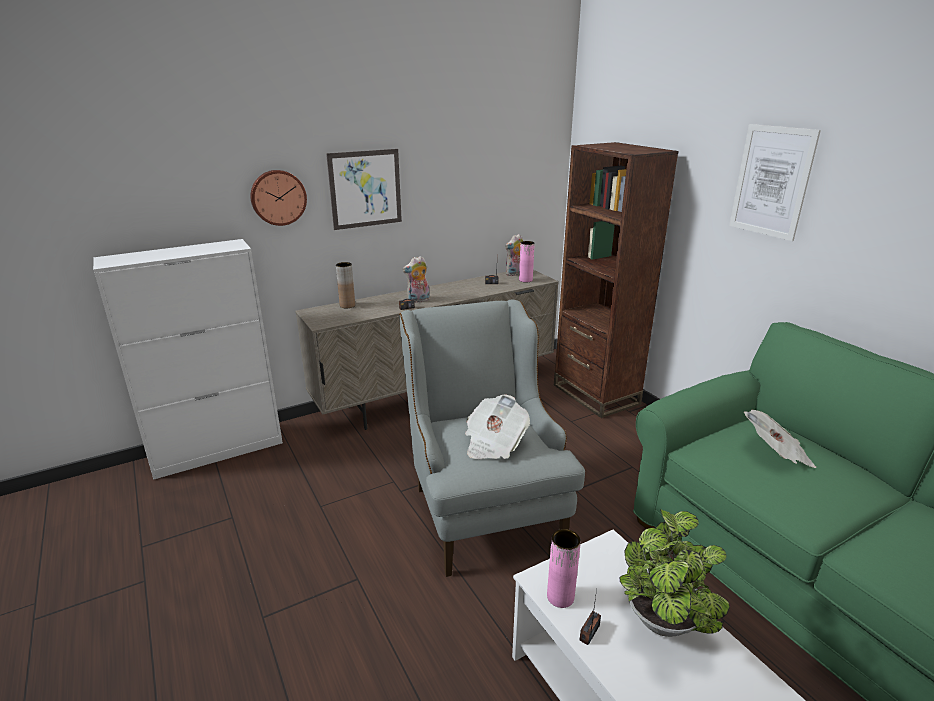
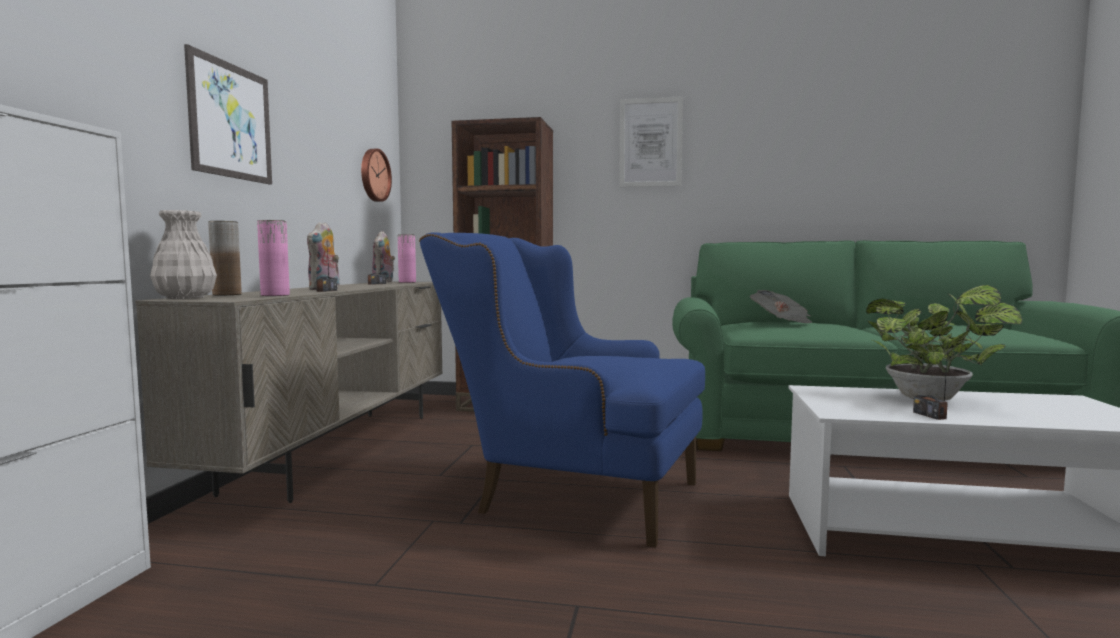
camera: 50 degrees left, 20 degrees down
wall clock [250,170,307,226] -> wall clock moved to [361,149,392,202]
grey armchair [399,300,585,577] -> blue armchair [419,232,705,548]
newspaper [465,394,530,459] -> none
pink vase [547,529,581,608] -> pink vase moved to [257,220,290,296]
none -> white vase [150,210,217,299]

